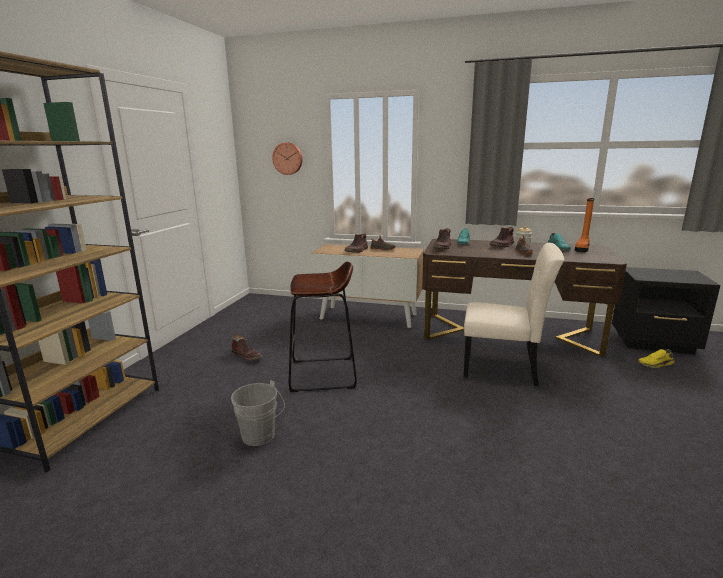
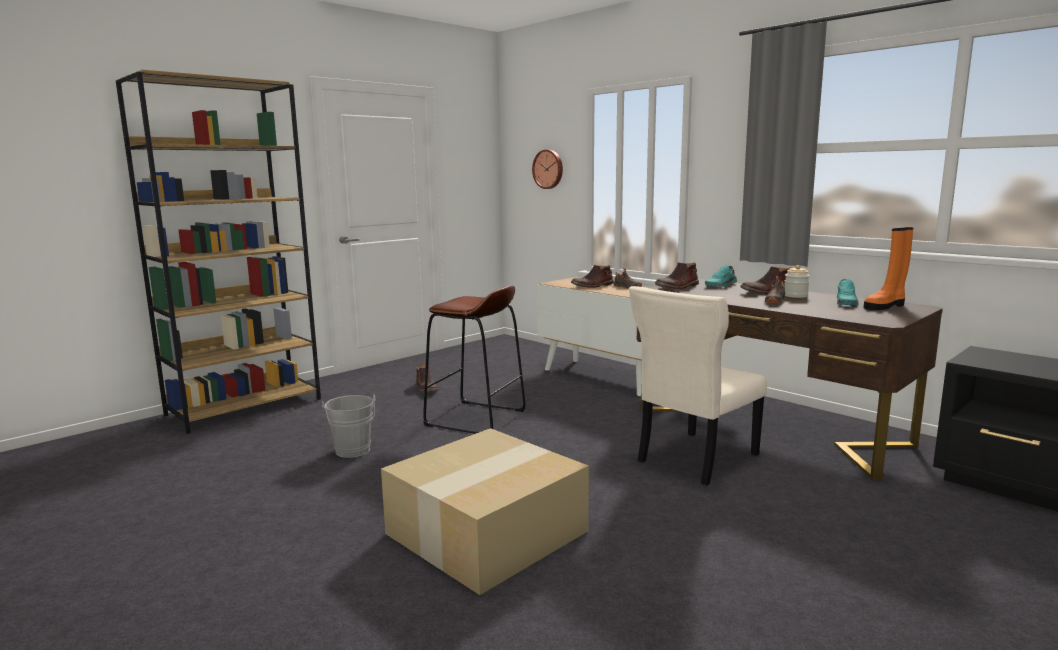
camera: 30 degrees right, 5 degrees down
beige chair [464,243,564,386] -> beige chair turned 90 degrees clockwise [629,286,767,486]
yellow shoe [638,349,675,368] -> none
none -> cardboard box [381,428,589,595]

